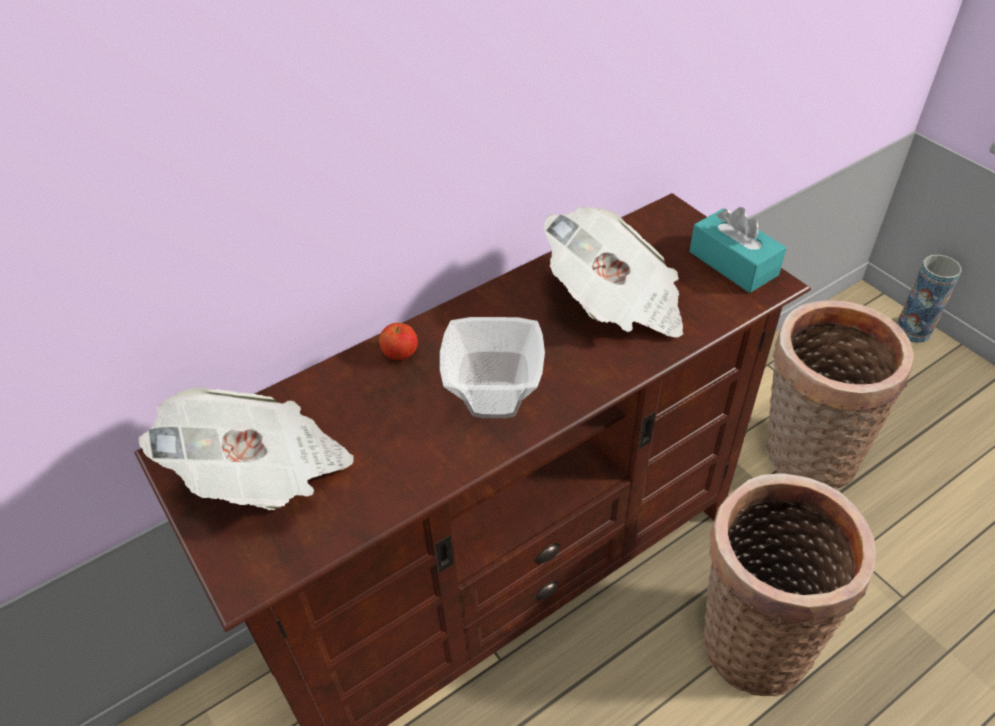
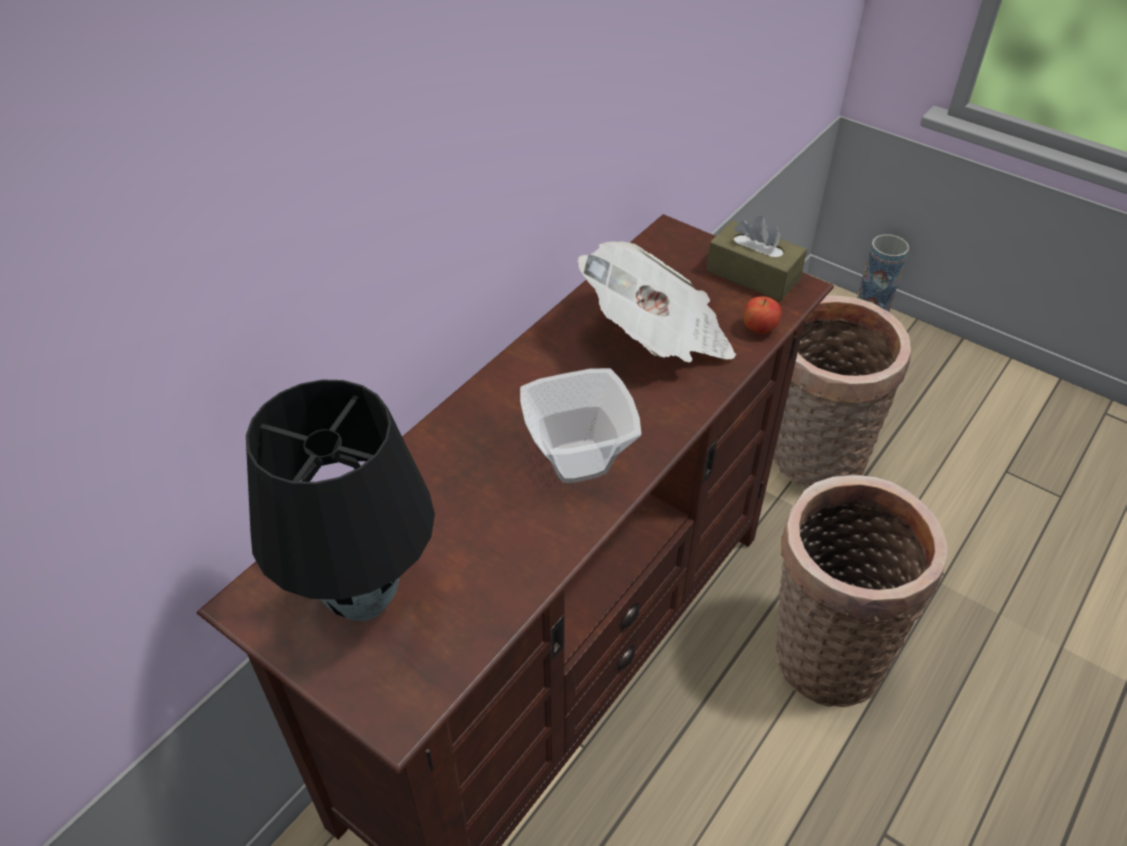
camera: 20 degrees left, 0 degrees up
newspaper [138,387,354,510] -> black table lamp [246,379,435,621]
apple [379,323,418,360] -> apple moved to [744,297,781,334]
turquoise tissue box [690,207,786,293] -> brown tissue box [707,216,807,301]

